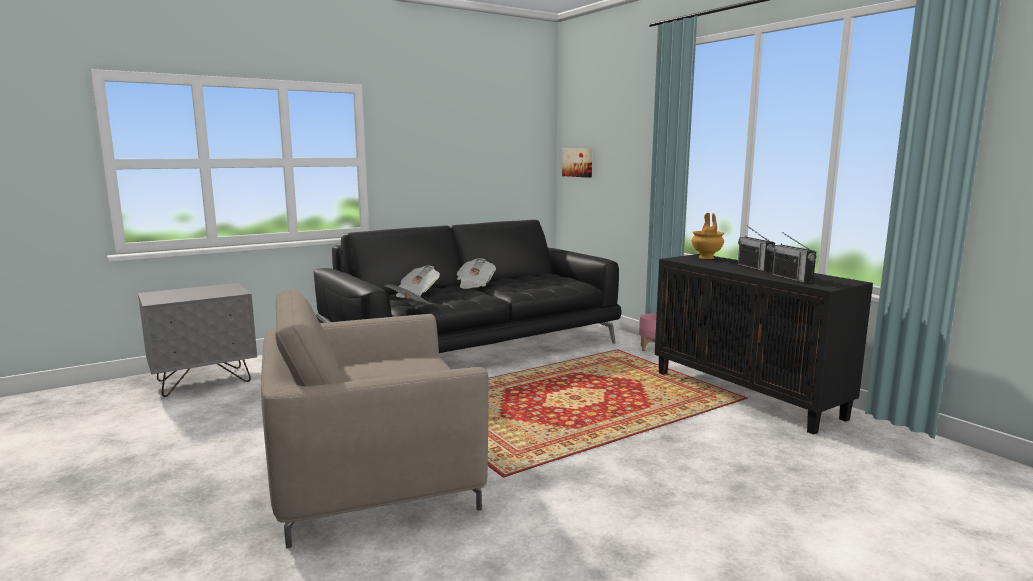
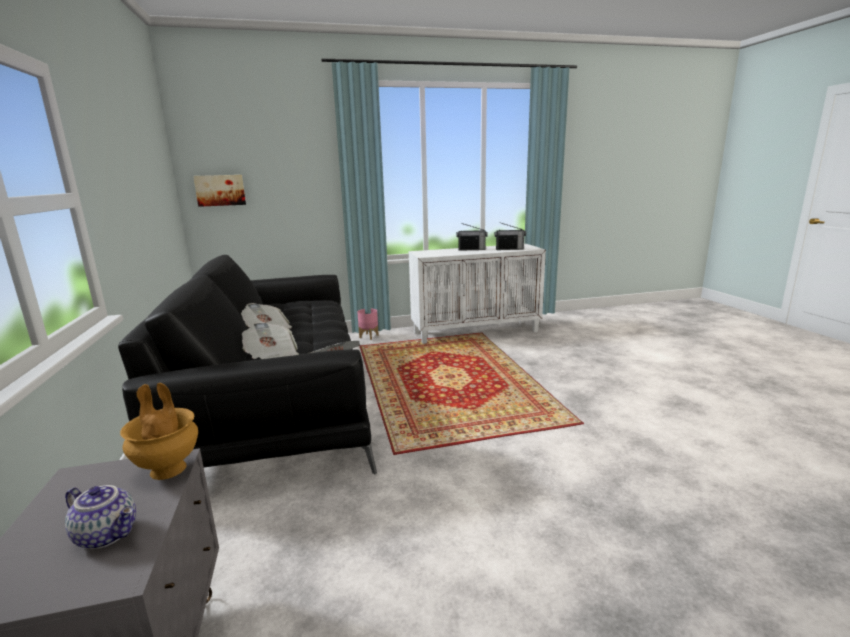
camera: 70 degrees left, 5 degrees up
beige armchair [261,290,489,549] -> none
black cabinet [655,254,873,435] -> white cabinet [409,244,546,344]
brown vase [691,213,724,259] -> brown vase moved to [120,383,198,480]
none -> teapot [65,485,136,549]

